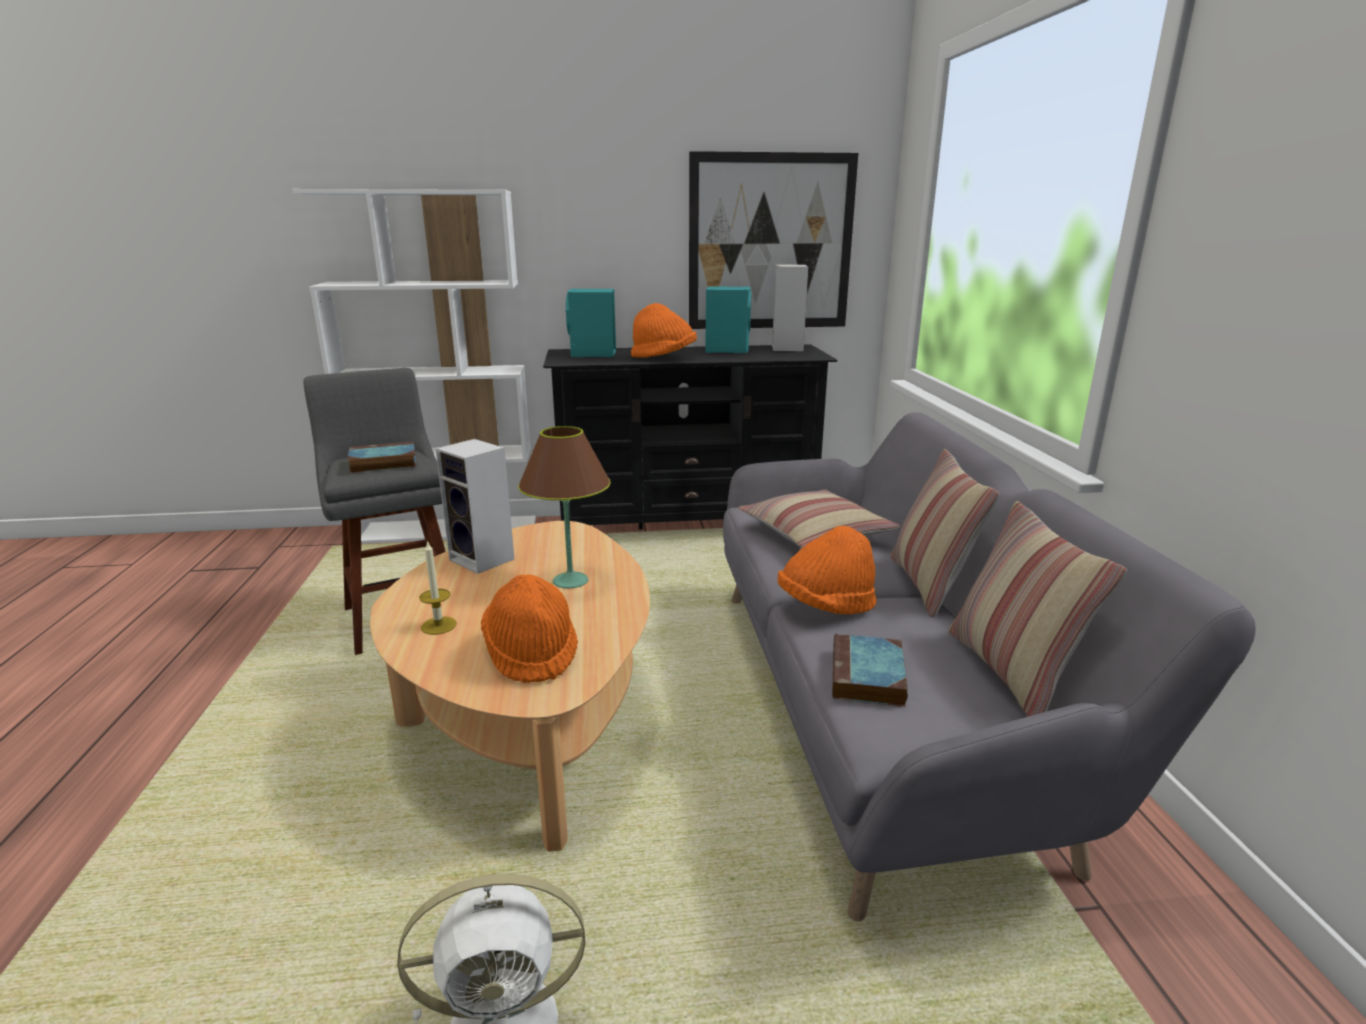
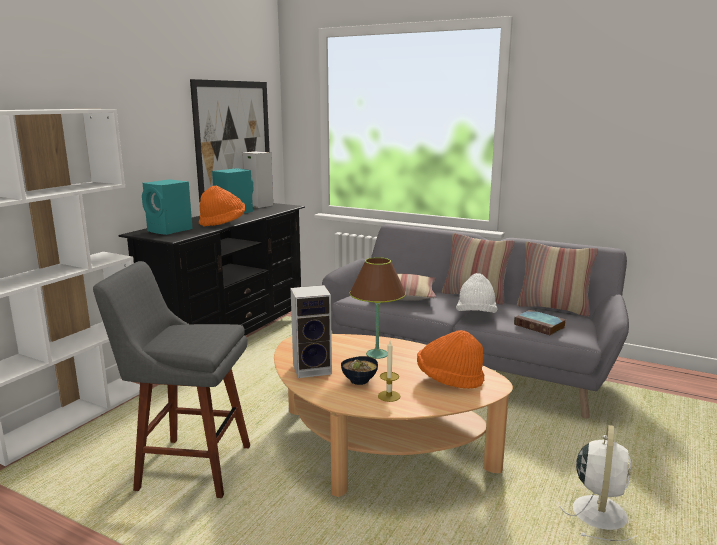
camera: 55 degrees left, 5 degrees down
book [347,441,417,473] -> none
orange hat [778,526,876,615] -> white hat [456,273,498,313]
none -> bowl [341,356,378,385]

